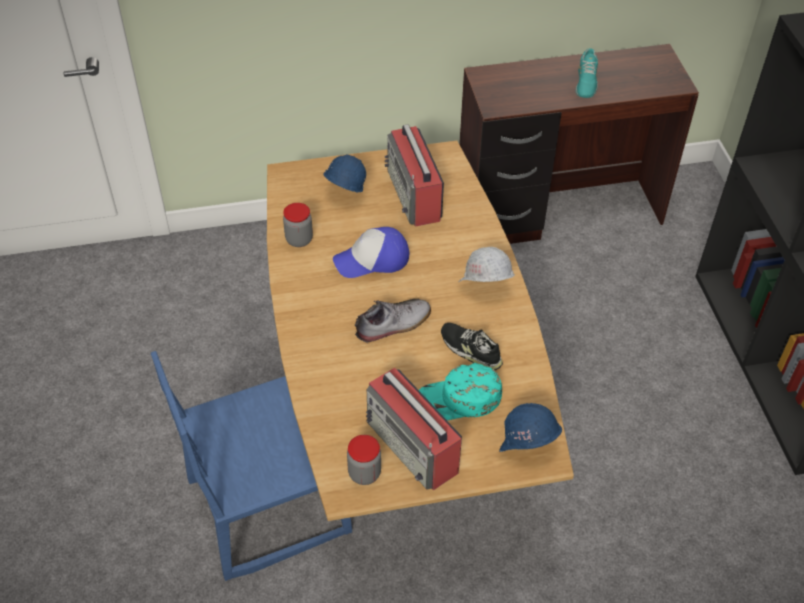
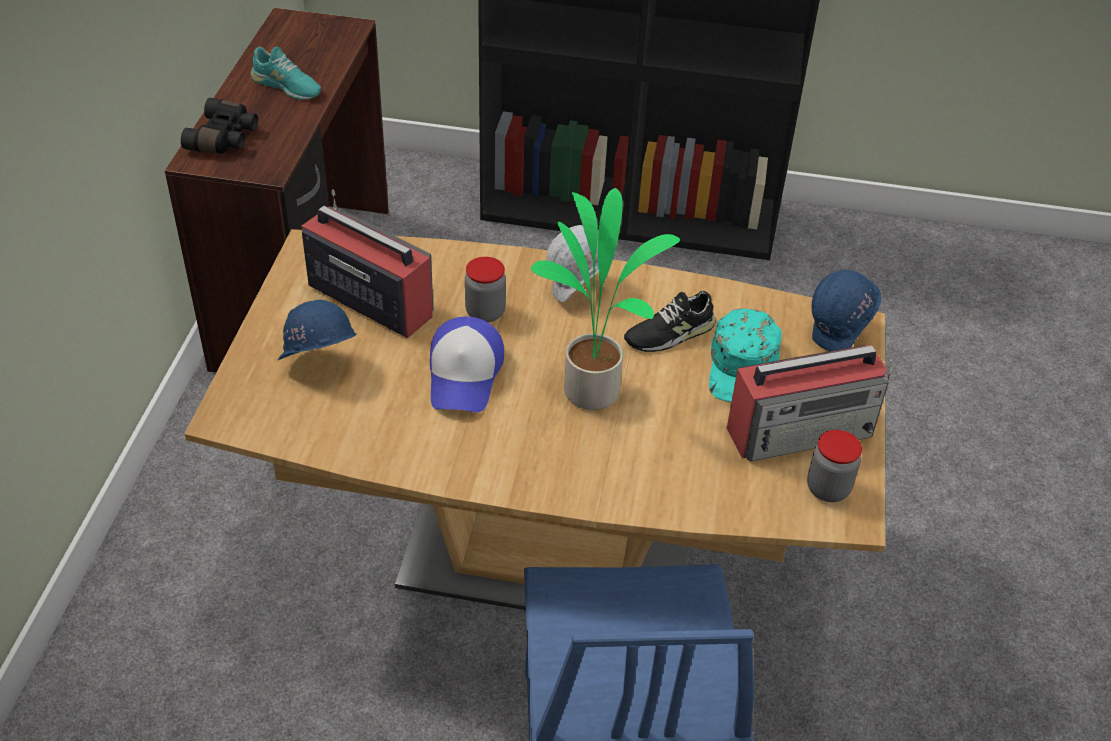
camera: 70 degrees left, 5 degrees down
jar [283,203,313,247] -> jar moved to [465,257,506,322]
shoe [355,298,431,343] -> potted plant [531,188,680,410]
radio [385,124,444,227] -> radio turned 150 degrees counterclockwise [301,189,433,338]
none -> black binoculars [181,98,258,154]

